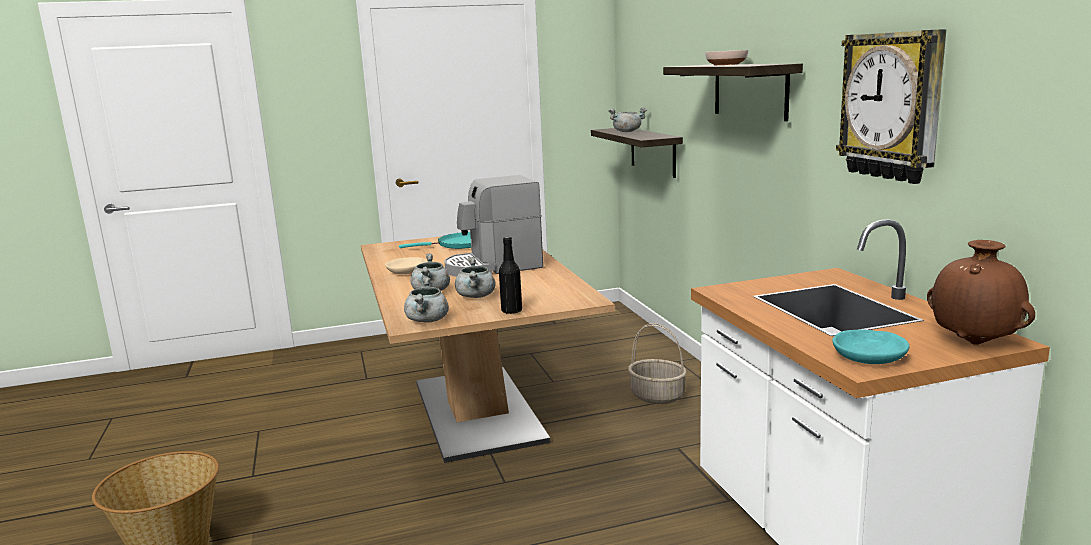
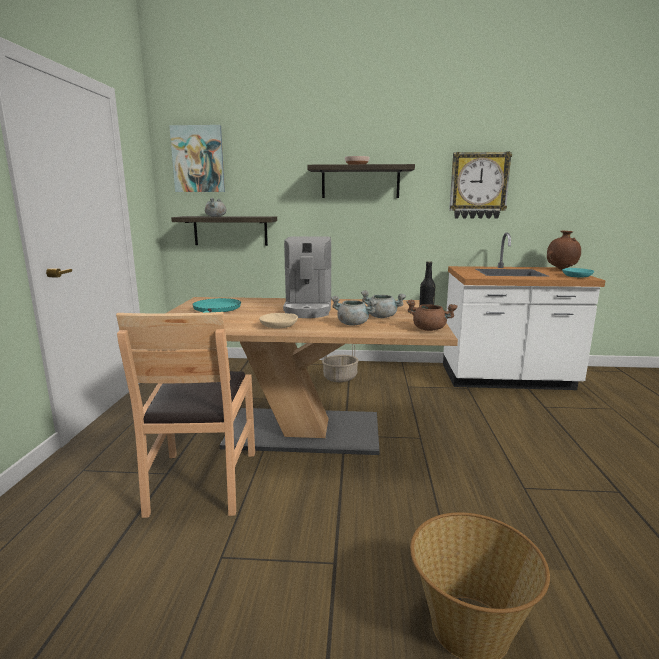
camera: 70 degrees left, 0 degrees up
grey cooking pot [404,277,449,322] -> brown cooking pot [407,300,457,331]
none -> brown chair [116,312,255,518]
none -> picture [169,125,225,192]

